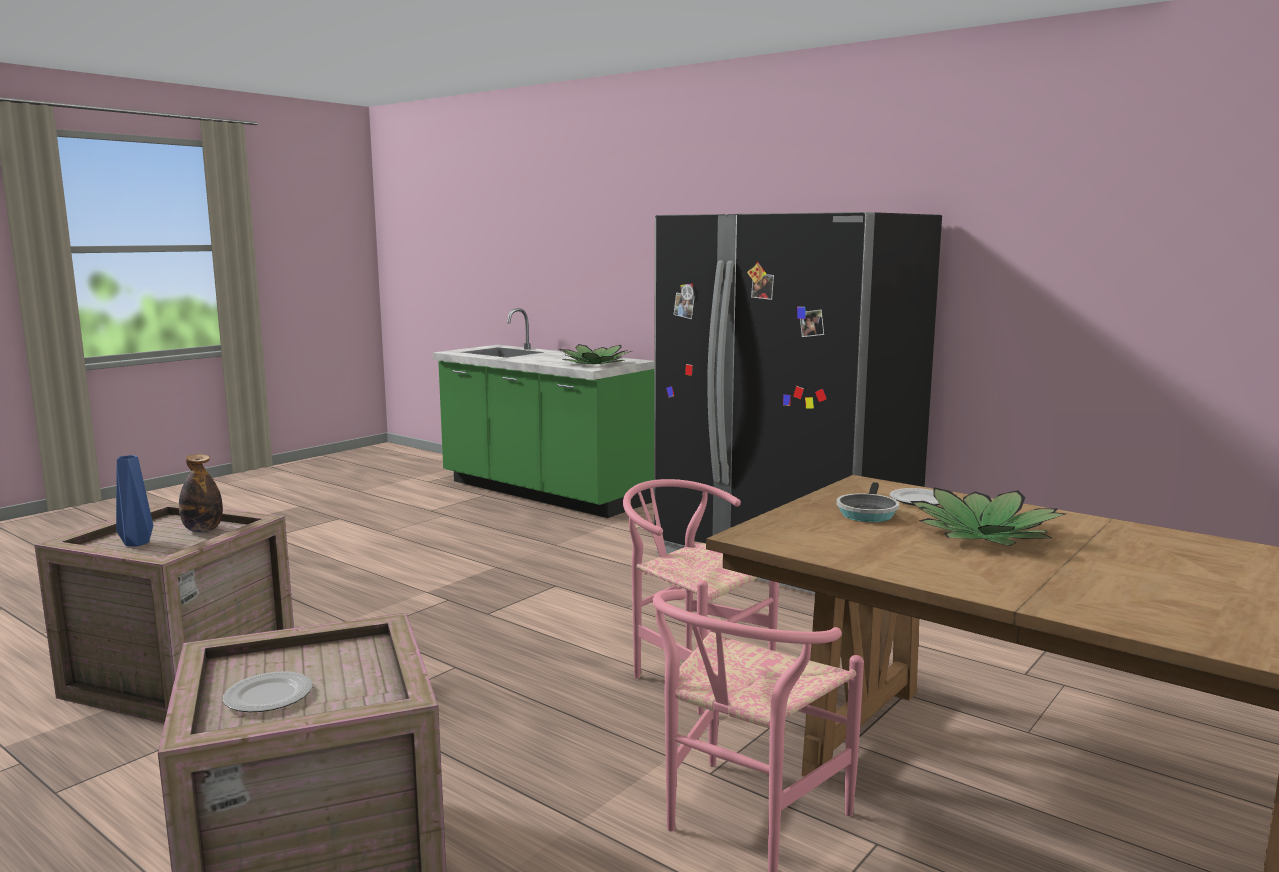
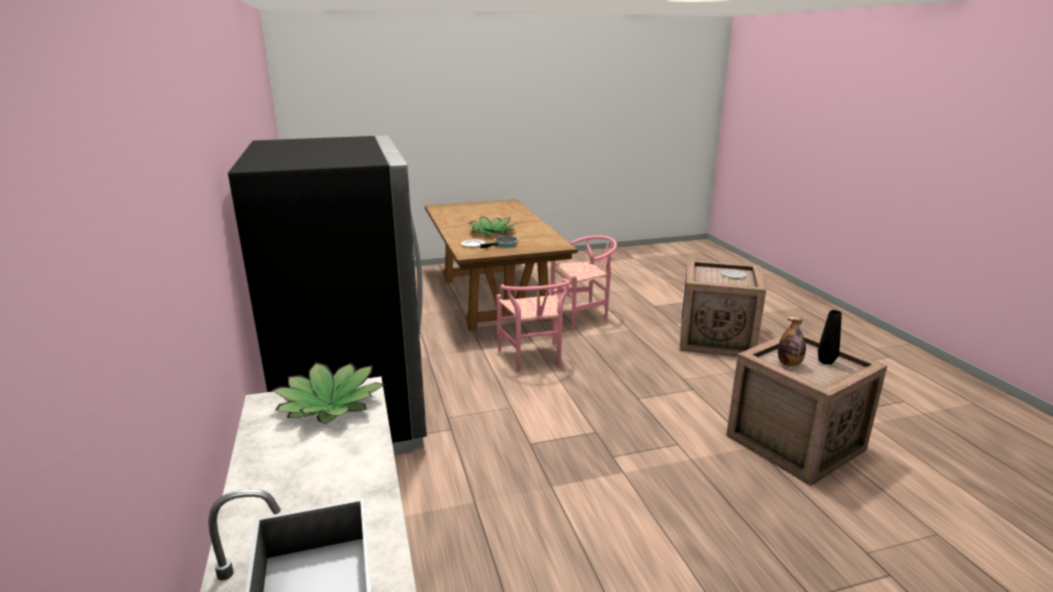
camera: 145 degrees left, 10 degrees up
blue vase [116,455,153,546] -> black vase [818,310,842,364]

